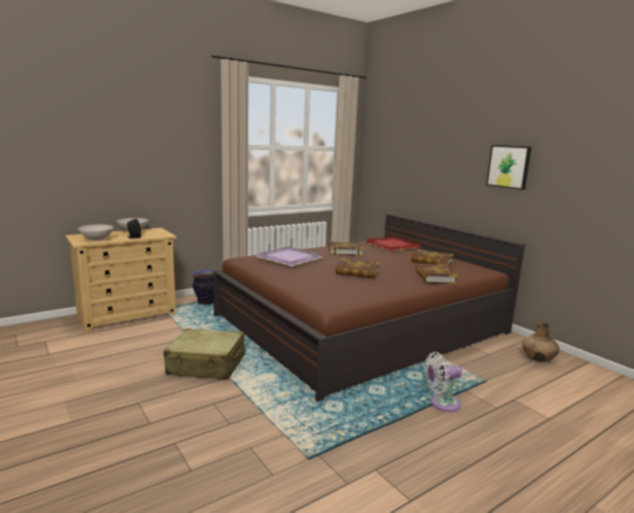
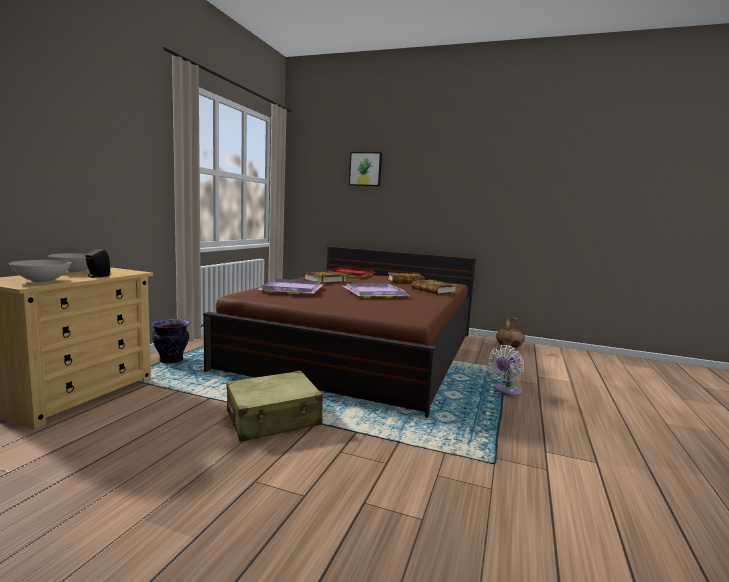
camera: 35 degrees left, 5 degrees down
book [335,259,380,279] -> purple tray [343,283,410,298]
picture [486,145,532,190] -> picture moved to [349,152,382,186]

